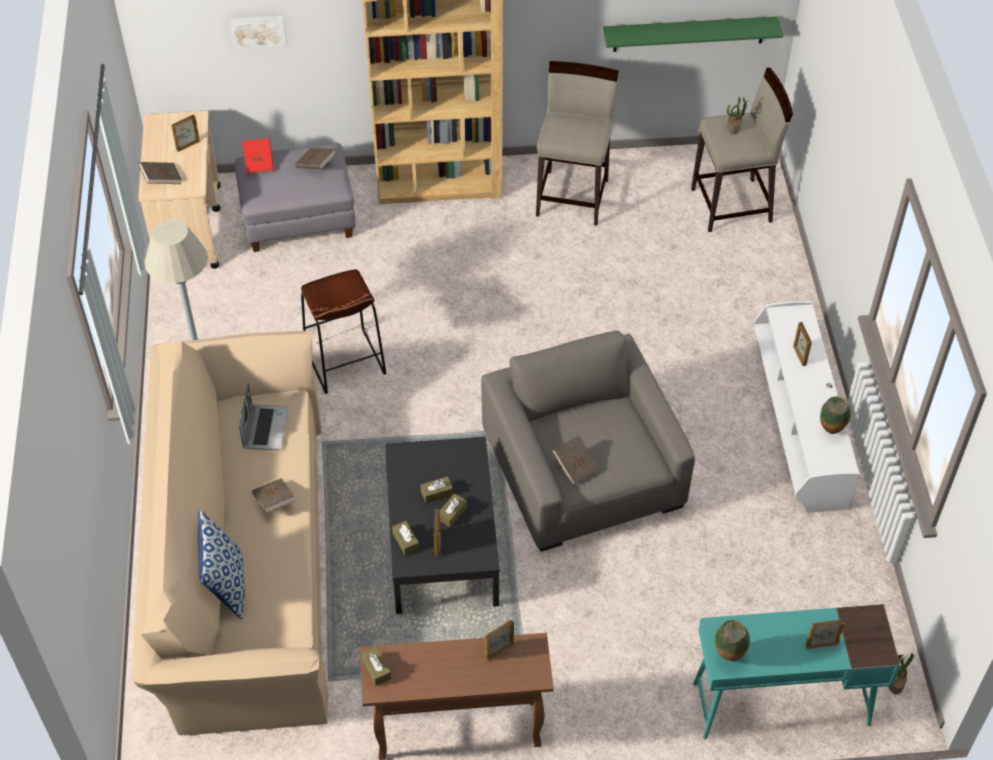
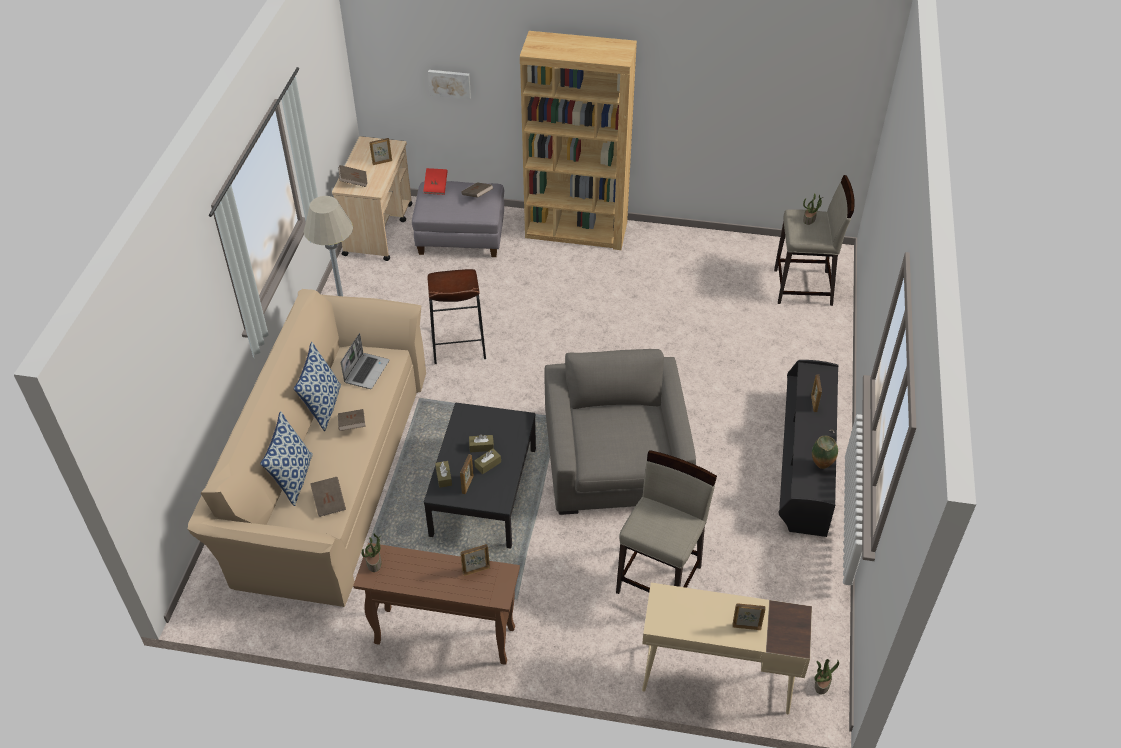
camera: 15 degrees right, 5 degrees down
brown tissue box [362,647,391,686] -> potted plant [362,533,382,572]
beige stool [536,61,619,226] -> beige stool moved to [616,450,717,594]
brown book [552,436,599,485] -> brown book moved to [310,477,346,517]
green shelf [603,16,783,52] -> none
turquoise desk [693,604,901,739] -> beige desk [642,583,812,714]
vase [715,620,750,661] -> none
white tv stand [753,301,860,513] -> black tv stand [779,360,839,537]
none -> pillow [294,342,341,431]

